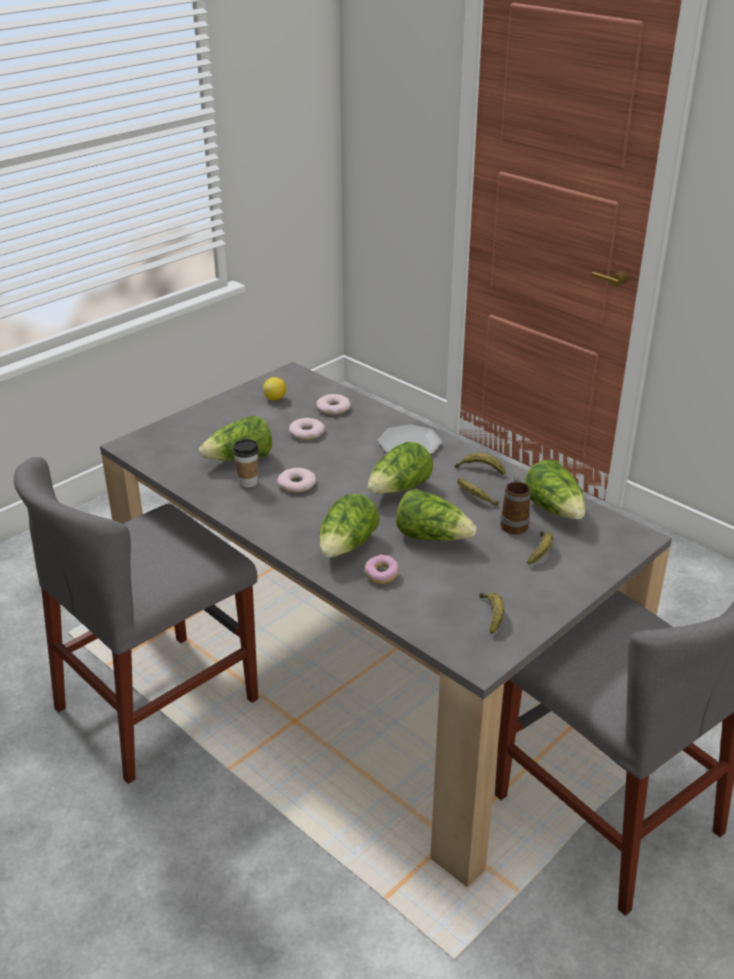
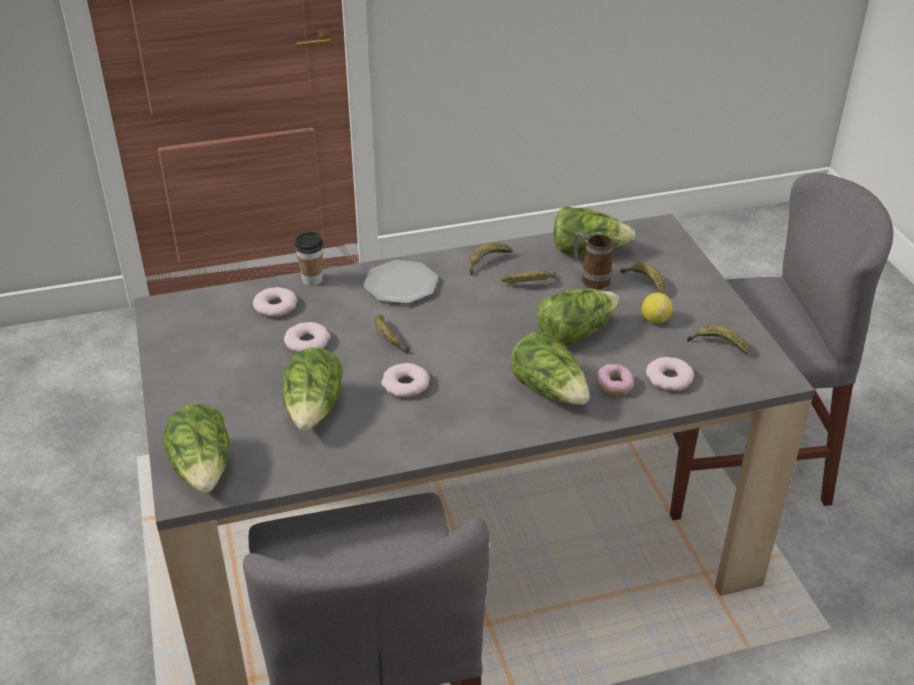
camera: 60 degrees left, 5 degrees up
cup [233,439,259,488] -> cup moved to [295,232,323,286]
lemon [263,377,286,401] -> lemon moved to [642,293,673,324]
lettuce [367,442,433,494] -> lettuce moved to [164,403,229,493]
none -> banana [375,314,409,353]
none -> donut [646,357,694,391]

